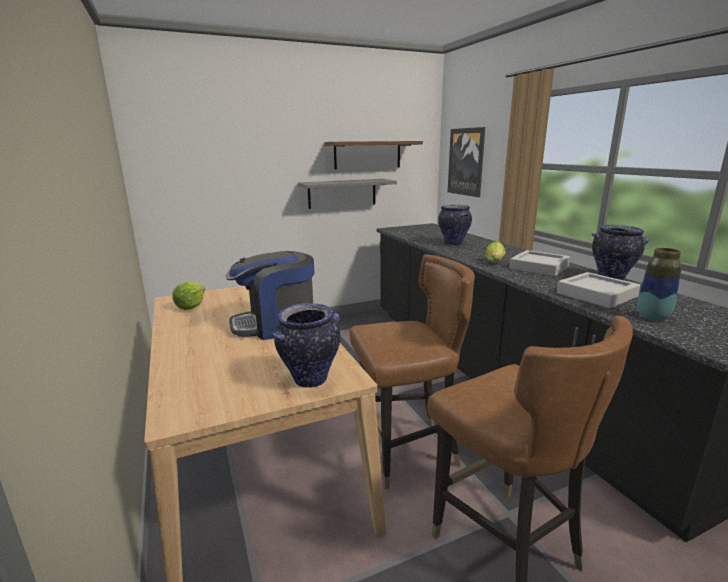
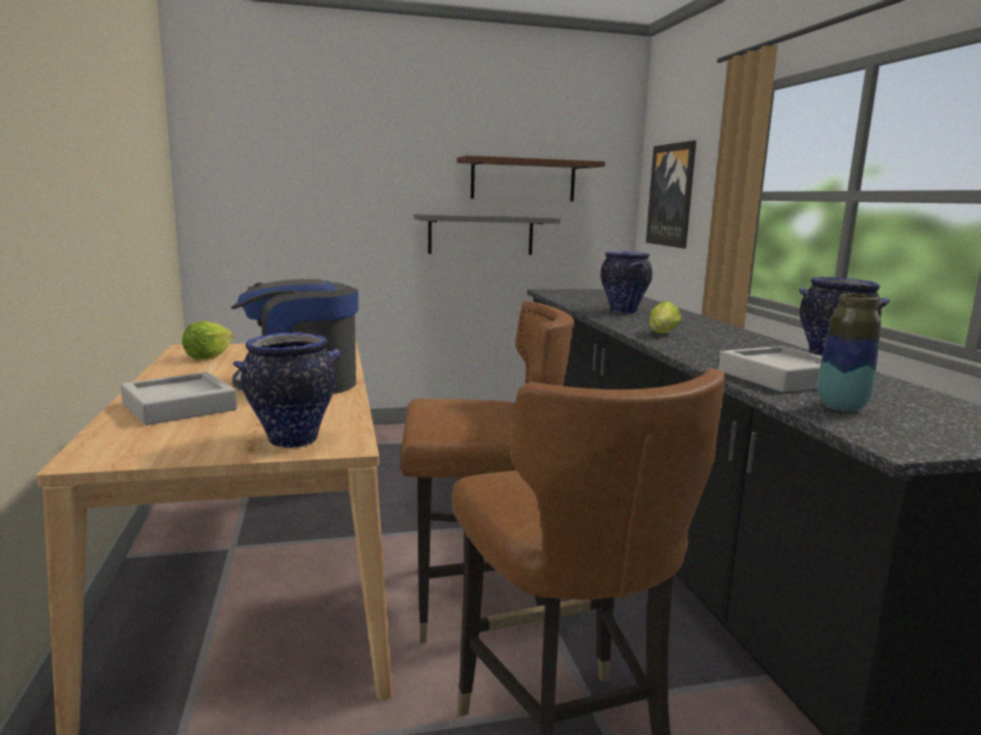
camera: 10 degrees right, 5 degrees down
grey tray [510,250,570,277] -> grey tray moved to [120,372,237,425]

